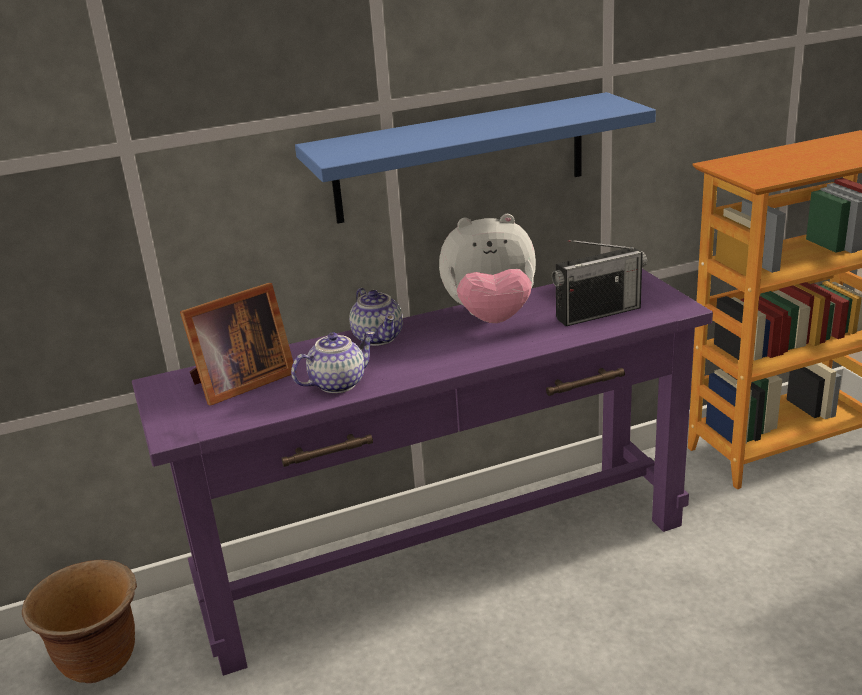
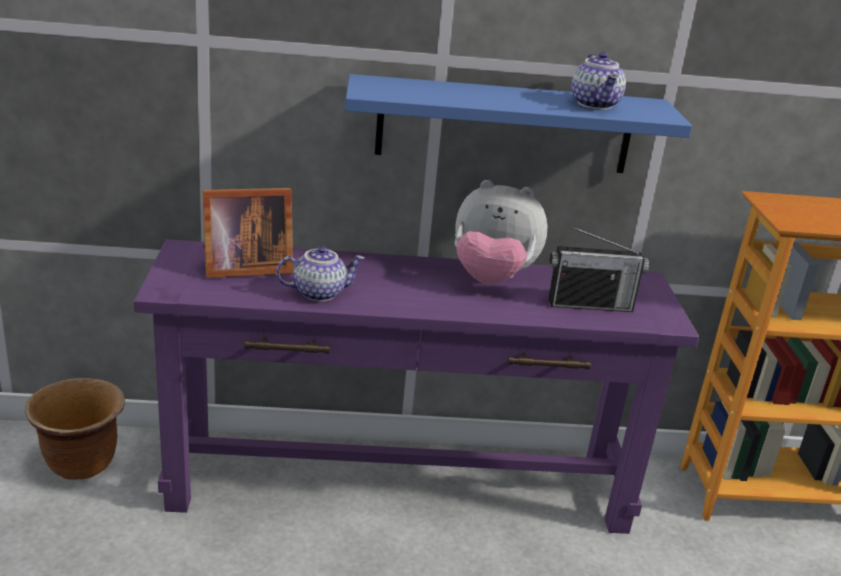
camera: 15 degrees right, 0 degrees up
teapot [349,288,403,346] -> teapot moved to [571,52,626,110]

